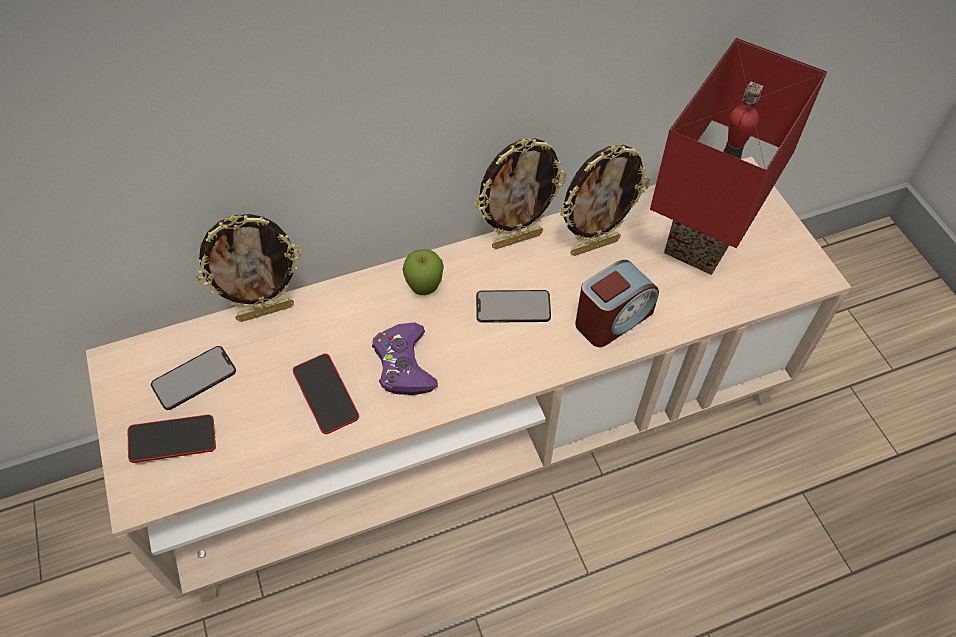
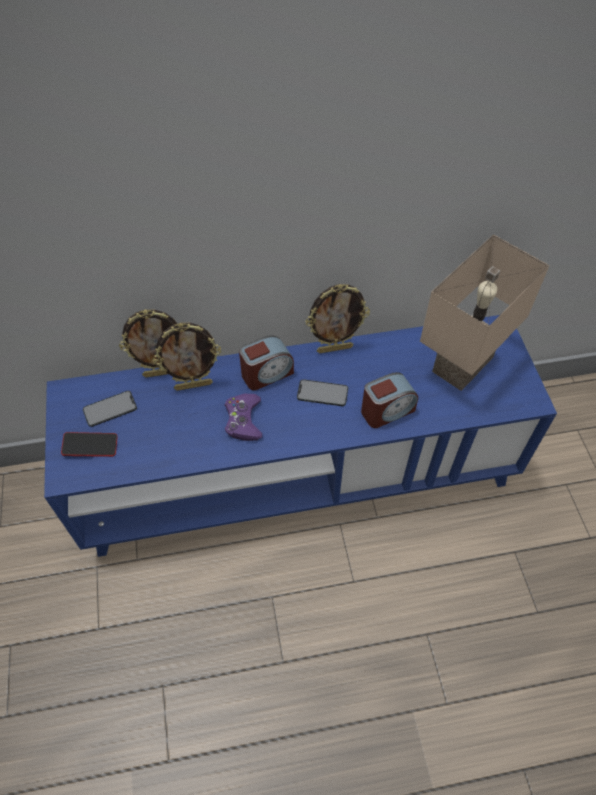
camera: 10 degrees right, 0 degrees up
beige tv stand [86,156,851,603] -> blue tv stand [44,315,557,557]
phone [293,354,359,434] -> none
apple [403,249,444,295] -> alarm clock [239,335,294,390]
picture frame [560,145,650,256] -> picture frame moved to [152,323,221,391]
red table lamp [650,38,827,275] -> beige table lamp [420,234,550,391]

